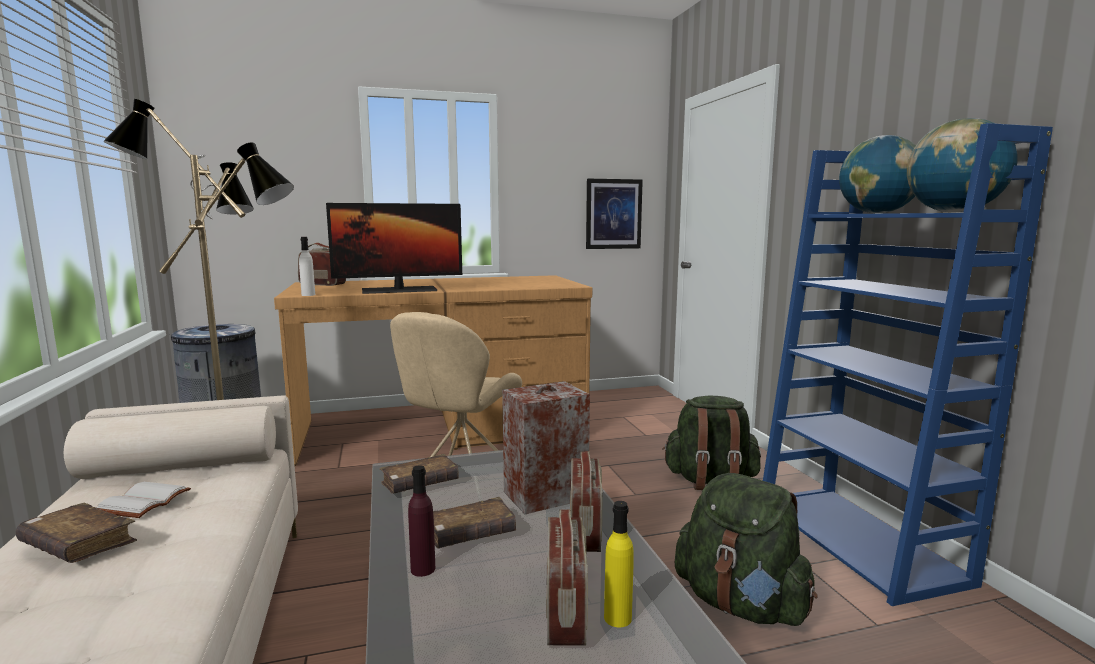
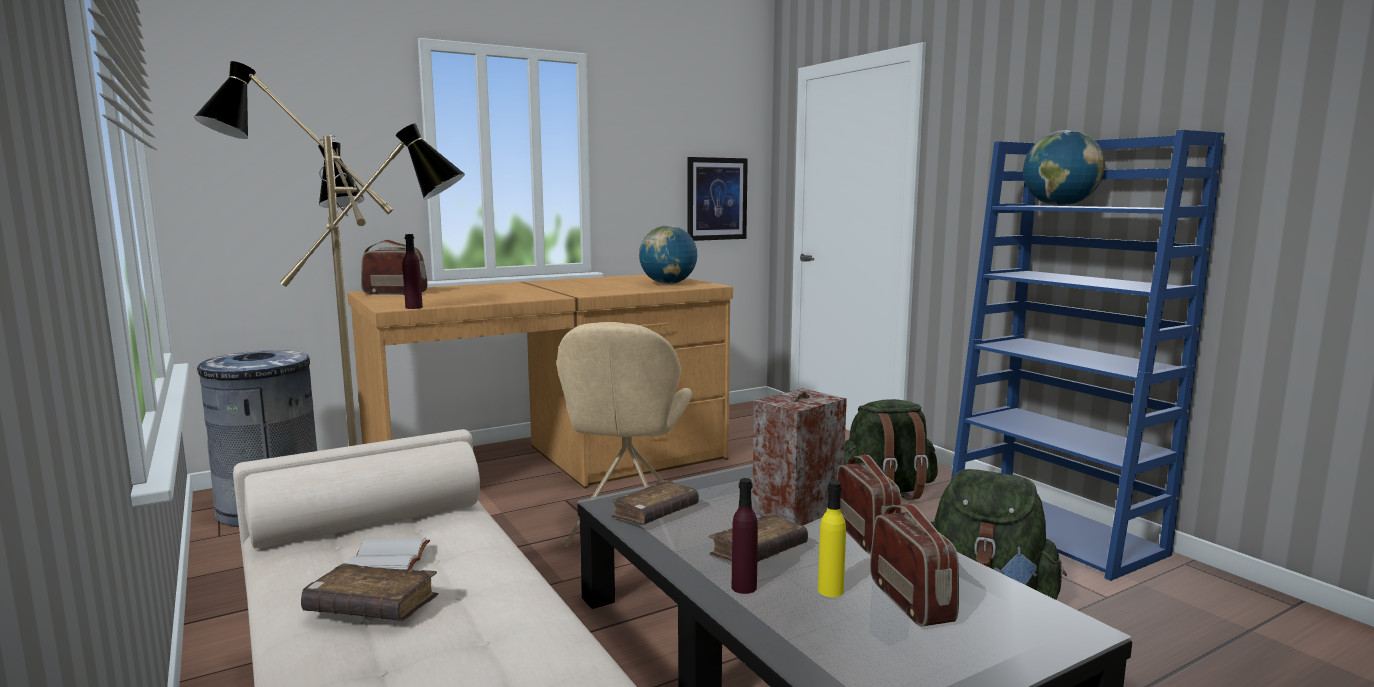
camera: 15 degrees left, 0 degrees up
white bottle [299,237,315,296] -> purple bottle [403,234,423,309]
monitor [326,203,462,294] -> none
yellow bottle [604,501,634,627] -> yellow bottle moved to [818,481,846,597]
globe [907,118,1018,213] -> globe moved to [639,225,697,284]

